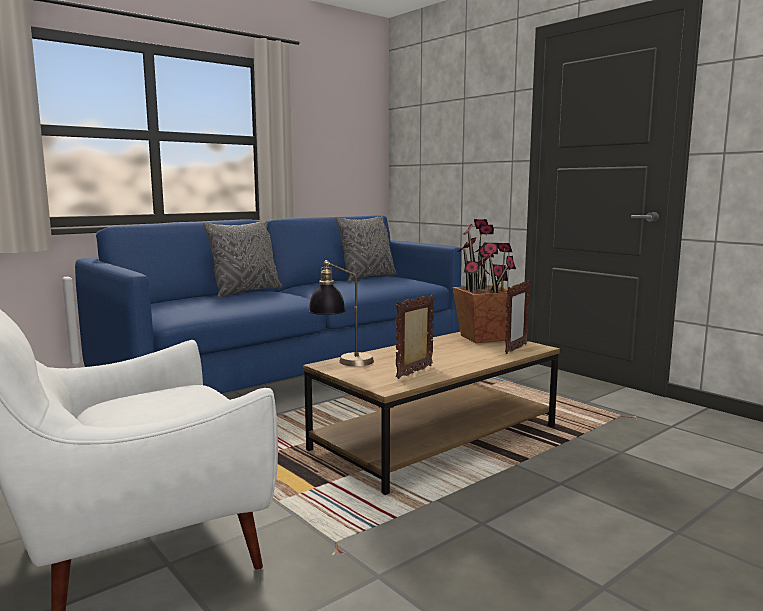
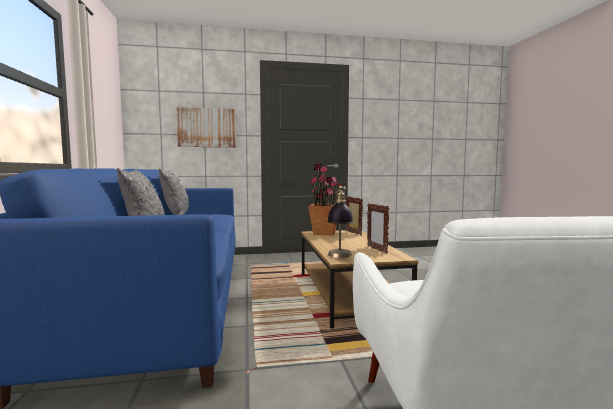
camera: 60 degrees left, 5 degrees down
none -> picture [176,107,237,148]

